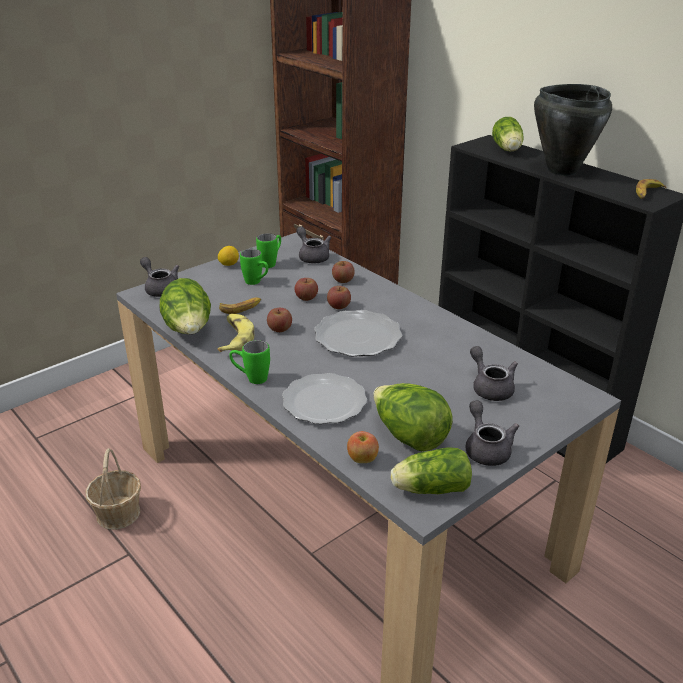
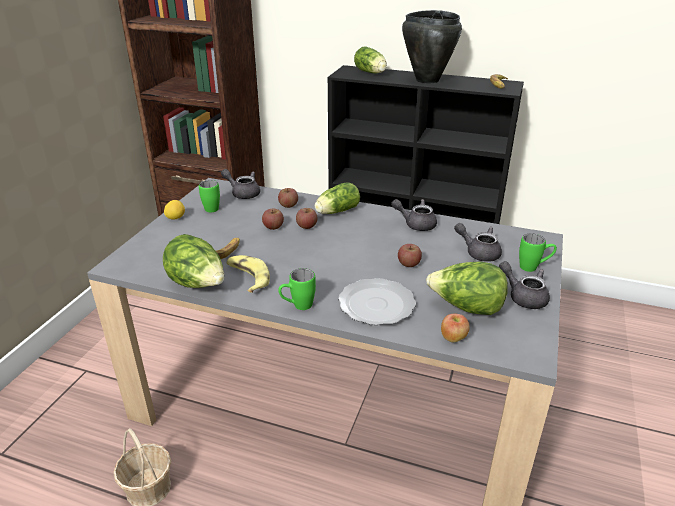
camera: 30 degrees left, 0 degrees up
grey teapot [140,257,179,297] -> grey teapot moved to [391,199,437,231]
green mug [240,249,268,285] -> green mug moved to [519,233,557,272]
apple [267,308,292,332] -> apple moved to [398,244,422,267]
plate [314,310,402,357] -> none
lettuce [391,447,472,494] -> lettuce moved to [315,183,360,214]

